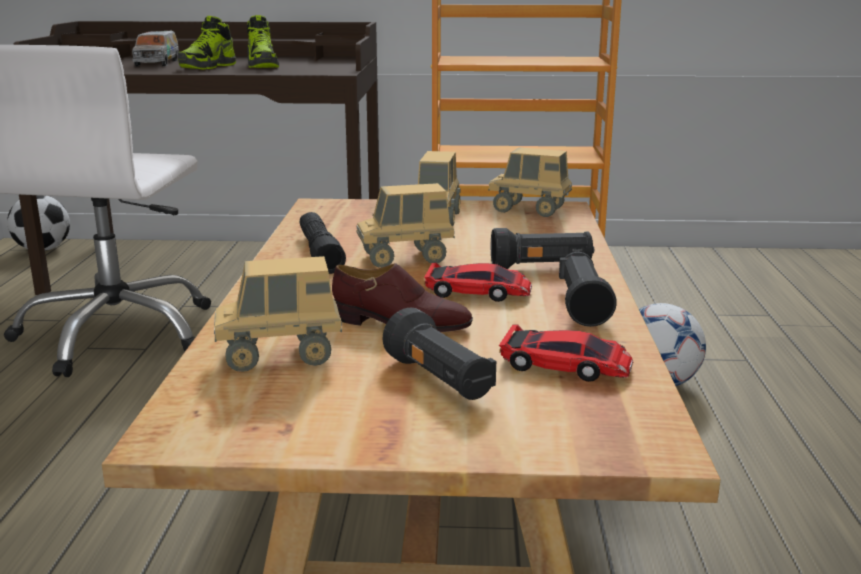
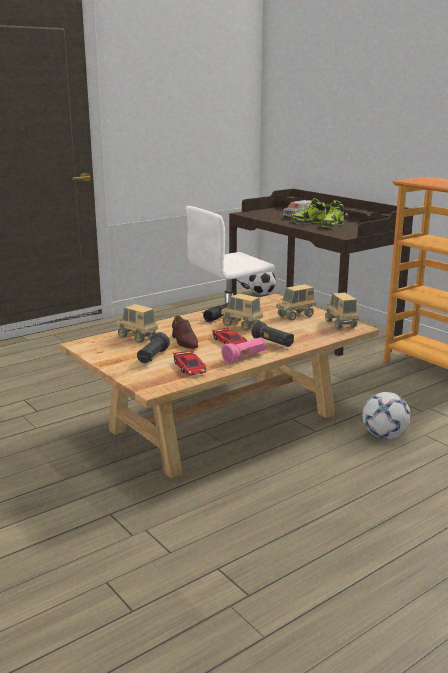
camera: 50 degrees right, 0 degrees up
black flashlight [559,252,617,327] -> pink flashlight [221,337,267,364]

